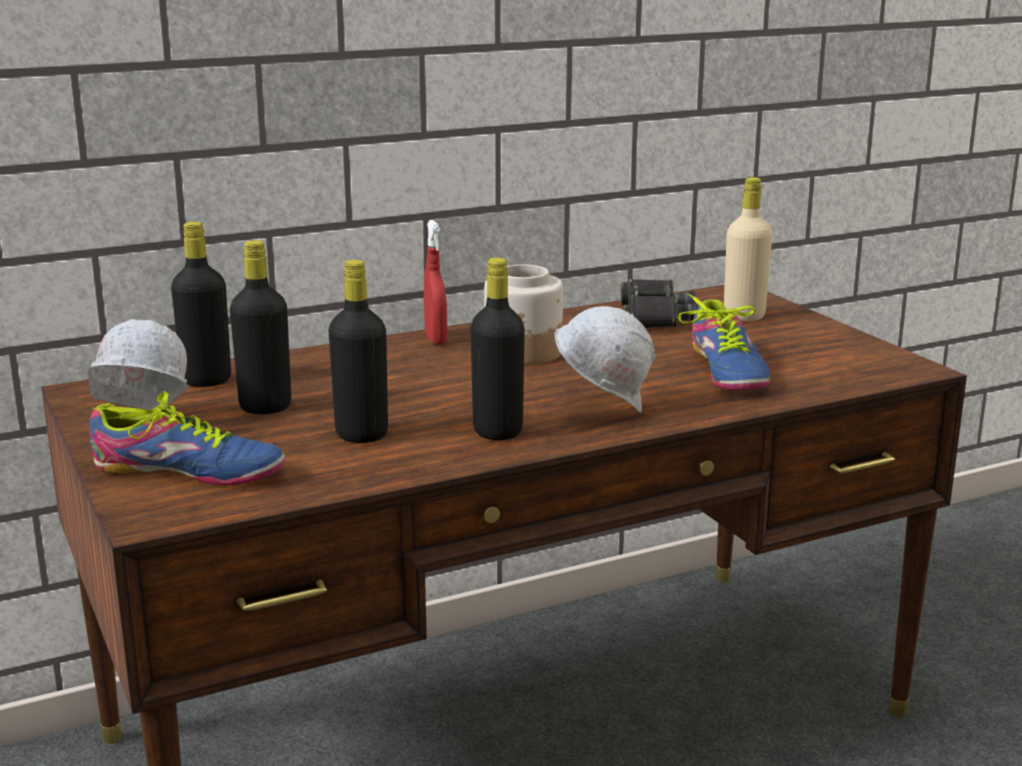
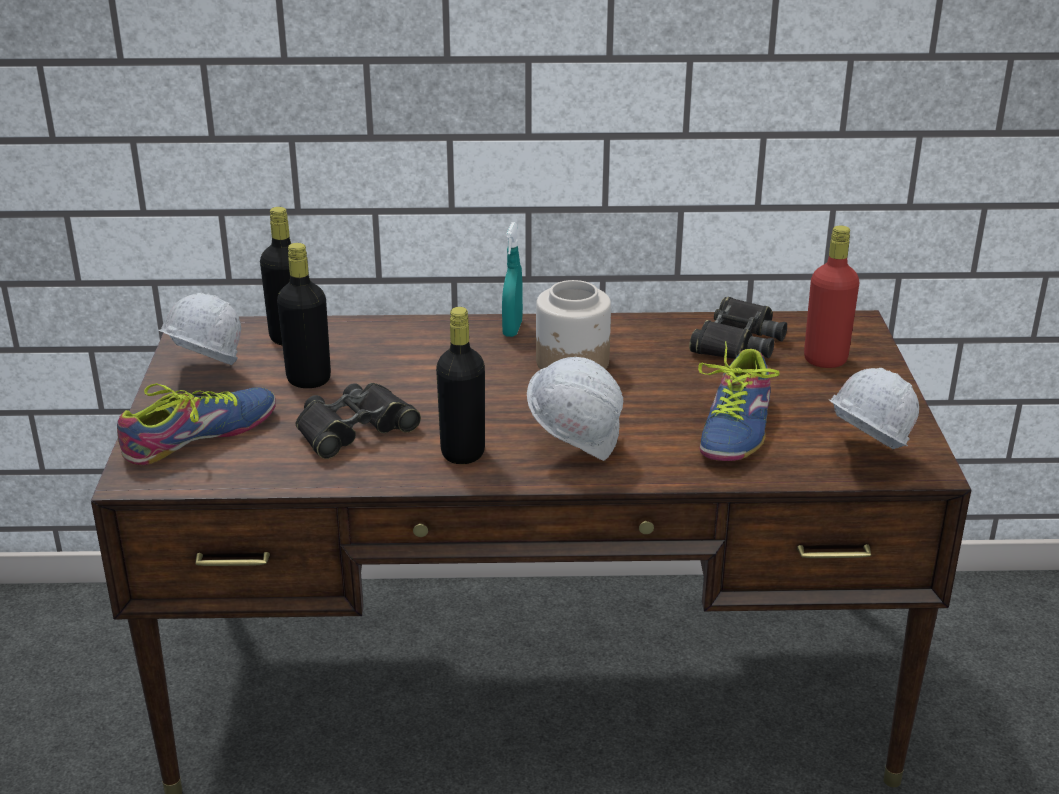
camera: 25 degrees right, 10 degrees up
shoe [89,391,285,485] -> shoe turned 75 degrees counterclockwise [117,383,276,465]
black bottle [328,260,388,443] -> black binoculars [296,383,421,459]
red spray bottle [424,220,447,345] -> turquoise spray bottle [502,222,523,337]
beige bottle [724,177,772,322] -> red bottle [804,226,859,368]
none -> white hard hat [829,368,919,449]

